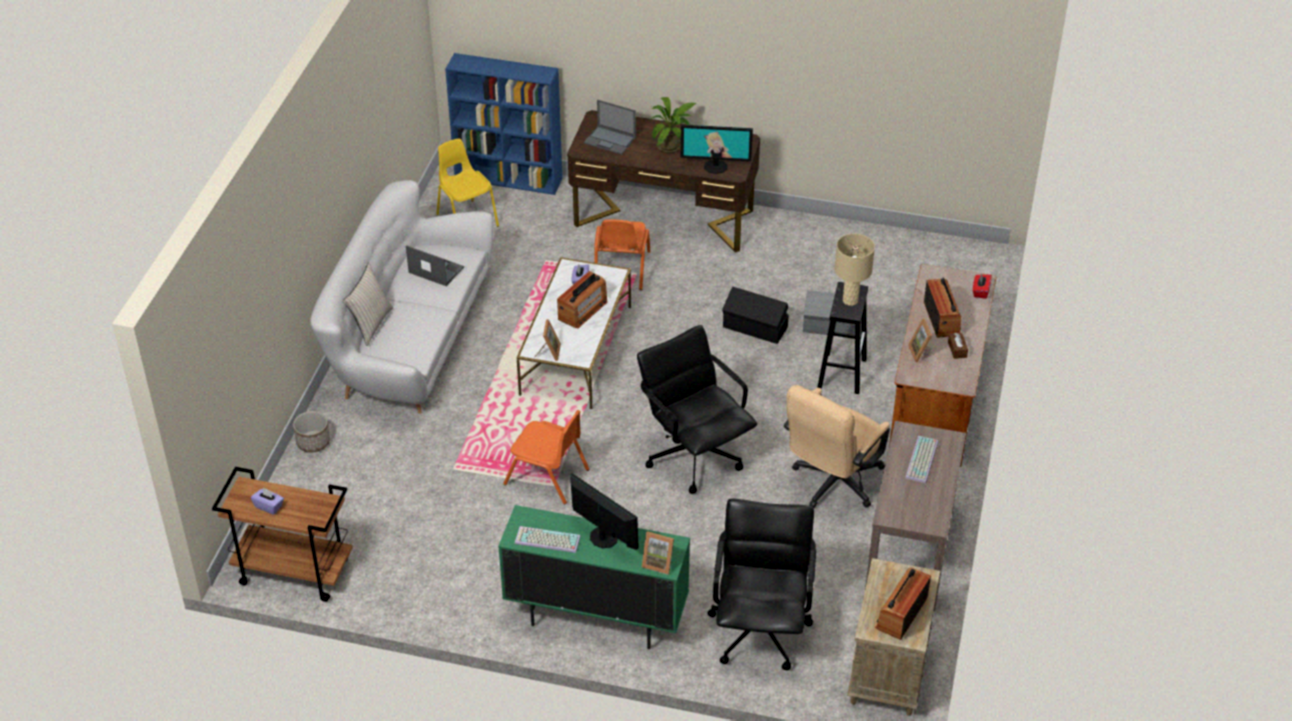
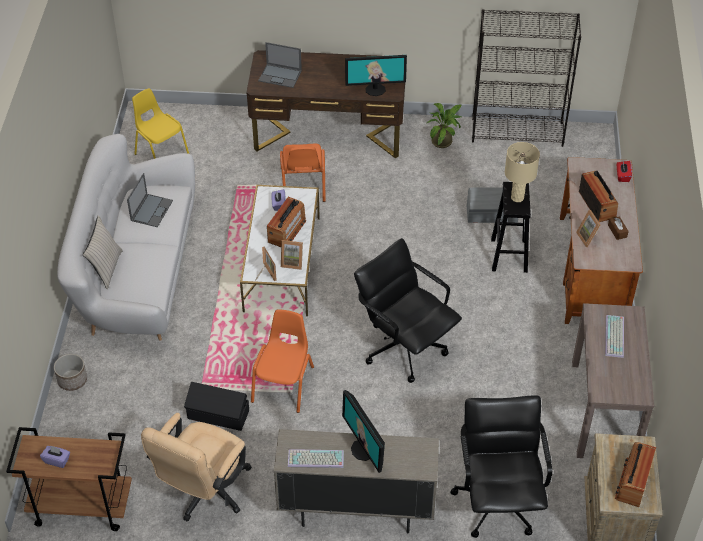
camera: 10 degrees left, 5 degrees up
laptop [406,245,464,286] -> laptop turned 90 degrees clockwise [127,173,173,227]
blue bookcase [445,53,563,195] -> none
green cabinet [498,505,690,649] -> beige cabinet [274,429,439,533]
orange chair [503,410,589,504] -> orange chair turned 90 degrees counterclockwise [251,310,314,413]
monitor [570,473,639,550] -> monitor turned 150 degrees counterclockwise [342,390,385,473]
picture frame [642,531,674,575] -> picture frame moved to [281,240,303,270]
potted plant [650,97,697,153] -> potted plant moved to [427,103,461,148]
black storage box [722,287,789,344] -> black storage box moved to [184,382,249,431]
beige office chair [784,385,890,508] -> beige office chair moved to [141,413,252,522]
none -> black bookcase [472,9,581,147]

